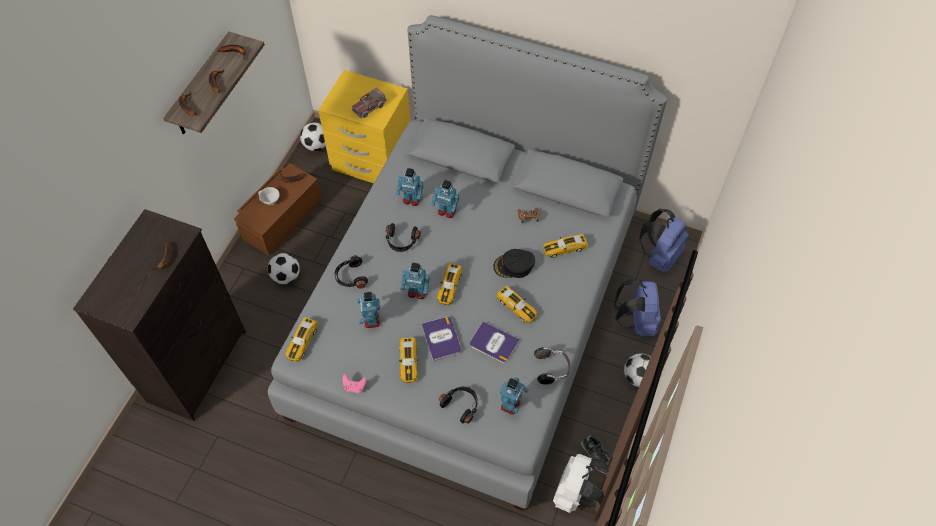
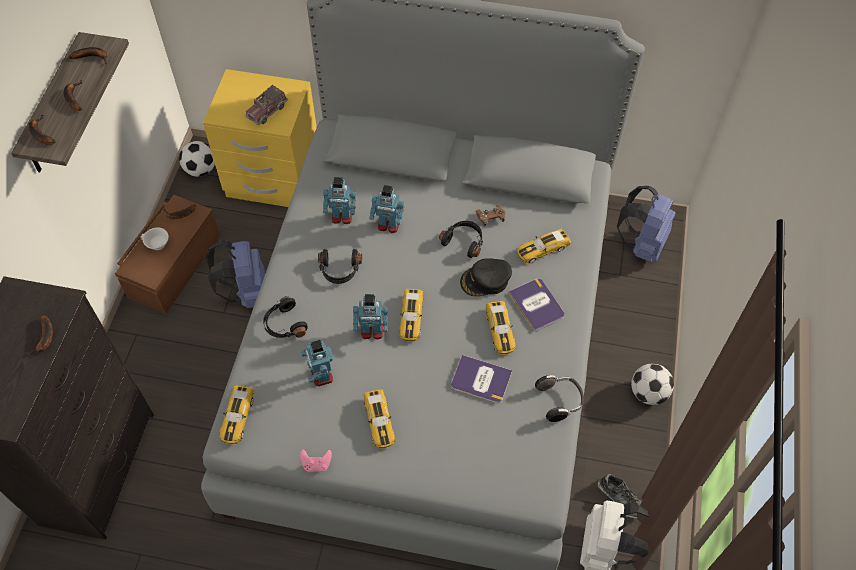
camera: 10 degrees left, 0 degrees up
football [268,253,300,284] -> none
book [421,317,461,361] -> book moved to [509,279,565,332]
black headphones [439,386,478,424] -> black headphones moved to [439,221,483,258]
toy car [496,286,537,323] -> toy car turned 45 degrees clockwise [486,301,516,355]
toy robot [500,377,529,415] -> none
blue backpack [614,278,661,336] -> blue backpack moved to [206,240,265,308]

